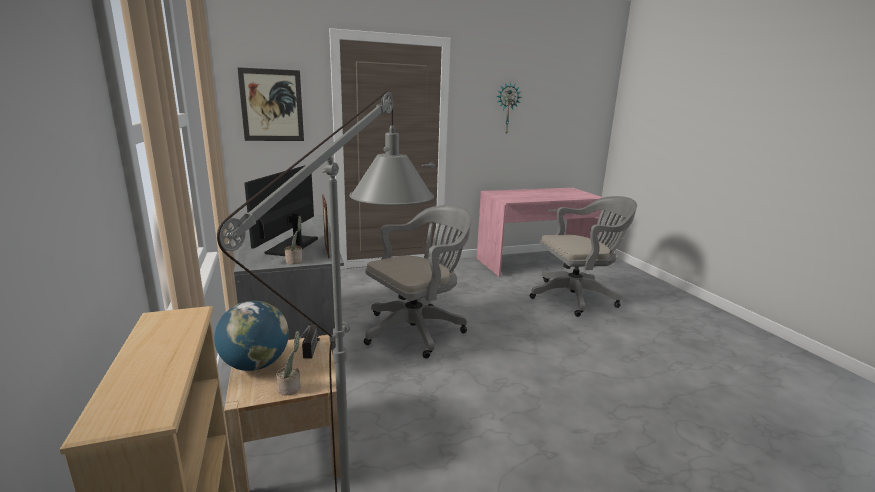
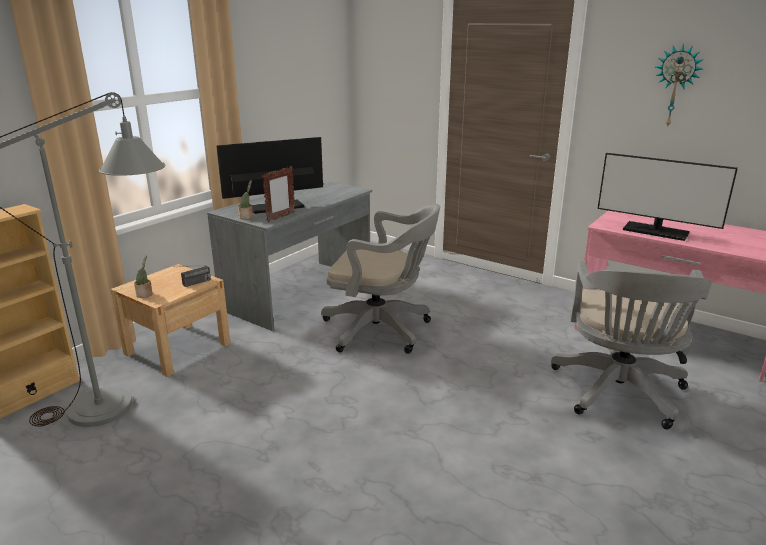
camera: 55 degrees right, 5 degrees up
globe [214,301,289,371] -> none
picture [237,67,304,141] -> none
grey office chair [530,196,637,317] -> grey office chair turned 60 degrees clockwise [551,261,712,429]
none -> monitor [598,153,738,241]

